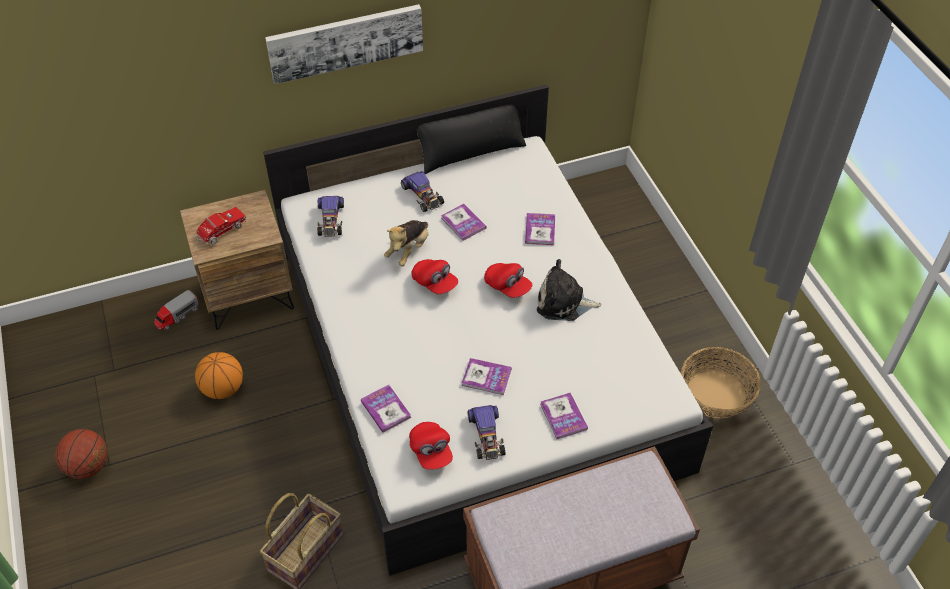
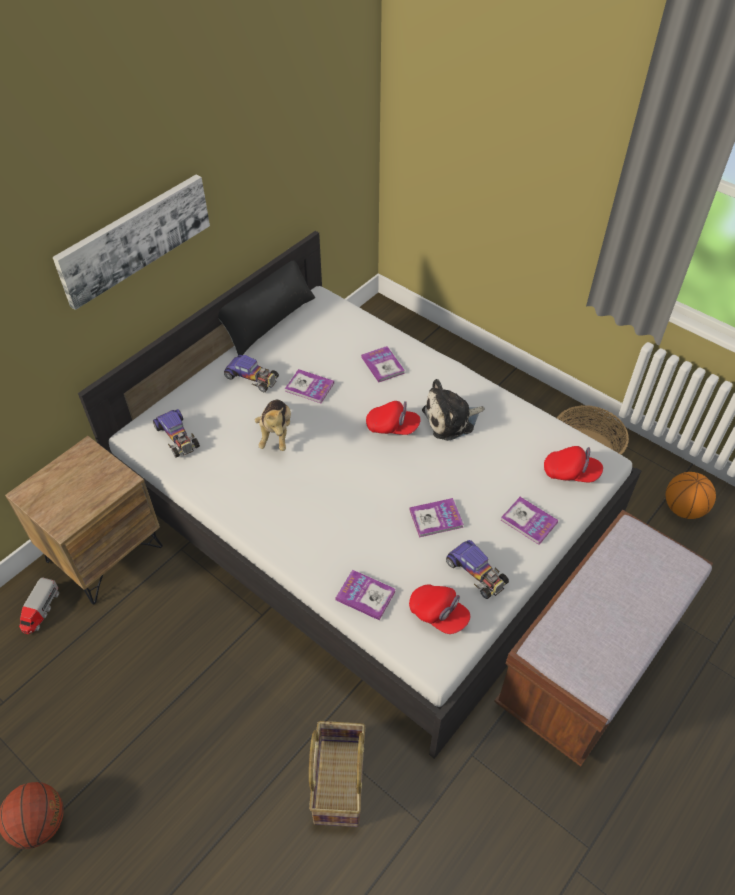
camera: 30 degrees left, 0 degrees up
basketball [195,352,243,399] -> basketball moved to [666,472,716,519]
toy truck [196,207,247,244] -> none
red cap [412,259,458,294] -> red cap moved to [544,446,603,482]

